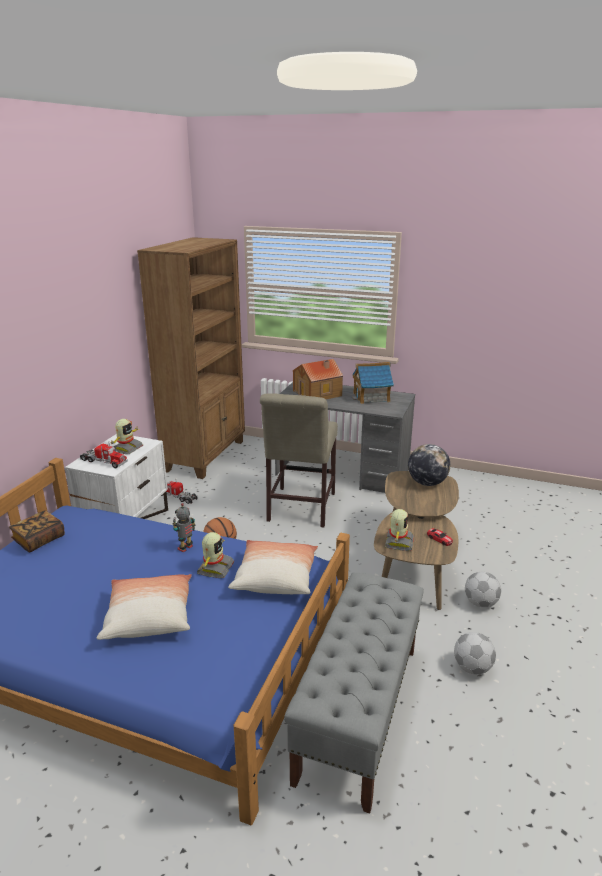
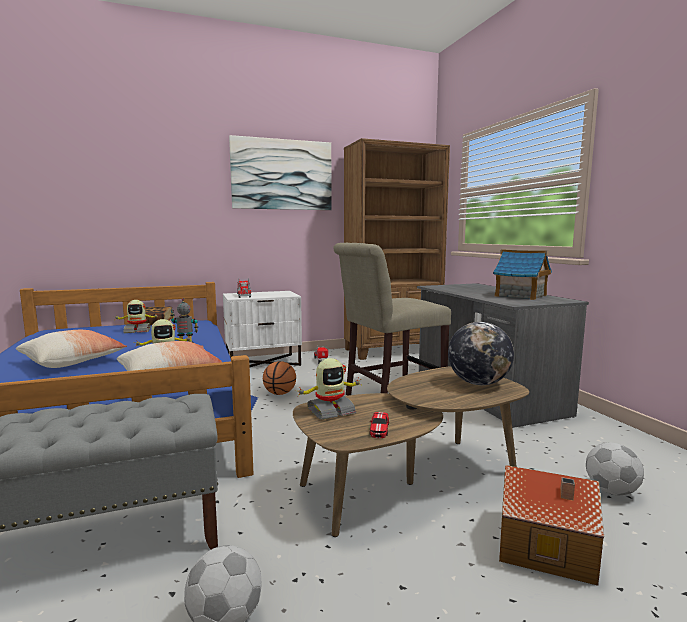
camera: 50 degrees right, 15 degrees down
toy robot [110,419,143,454] -> toy robot moved to [115,300,159,333]
toy house [293,359,343,399] -> toy house moved to [499,465,604,586]
football [465,572,501,607] -> football moved to [586,443,644,496]
none -> picture [229,135,332,210]

